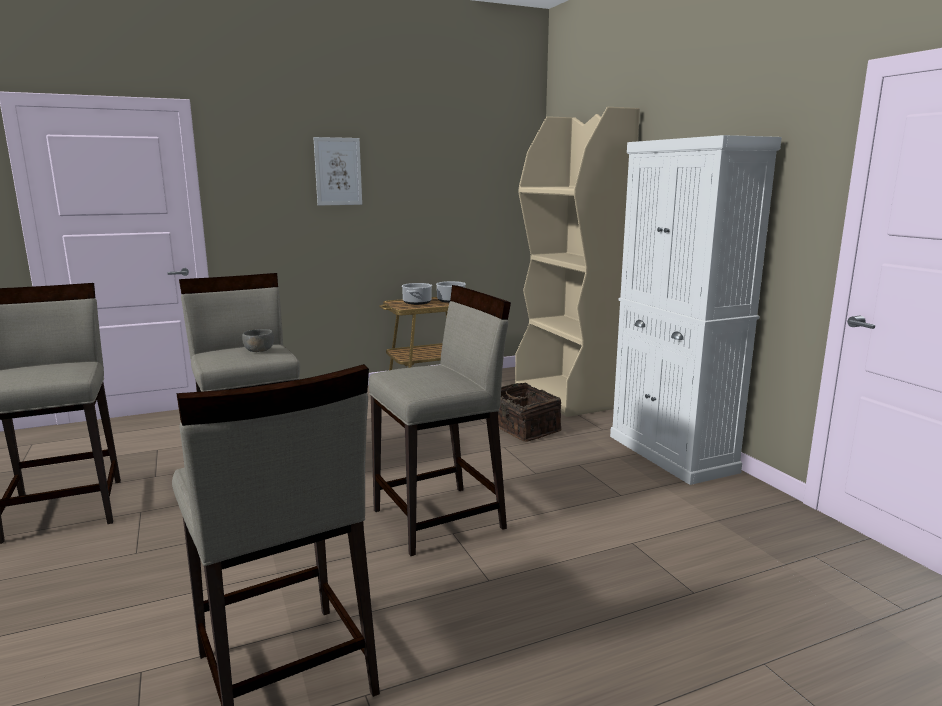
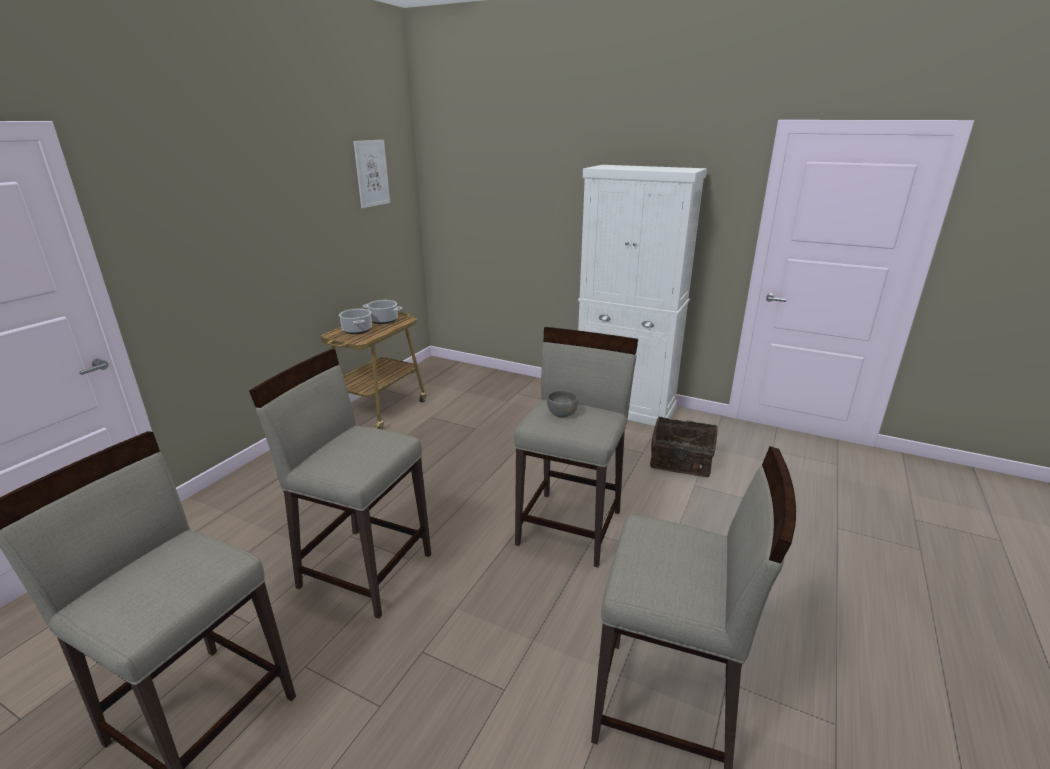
camera: 40 degrees left, 10 degrees up
grey bowl [242,329,274,352] -> grey bowl moved to [547,390,578,418]
picture [313,137,362,206] -> picture moved to [353,140,390,208]
basket [498,383,561,442] -> basket moved to [650,416,718,477]
beige bookcase [515,107,640,417] -> none

